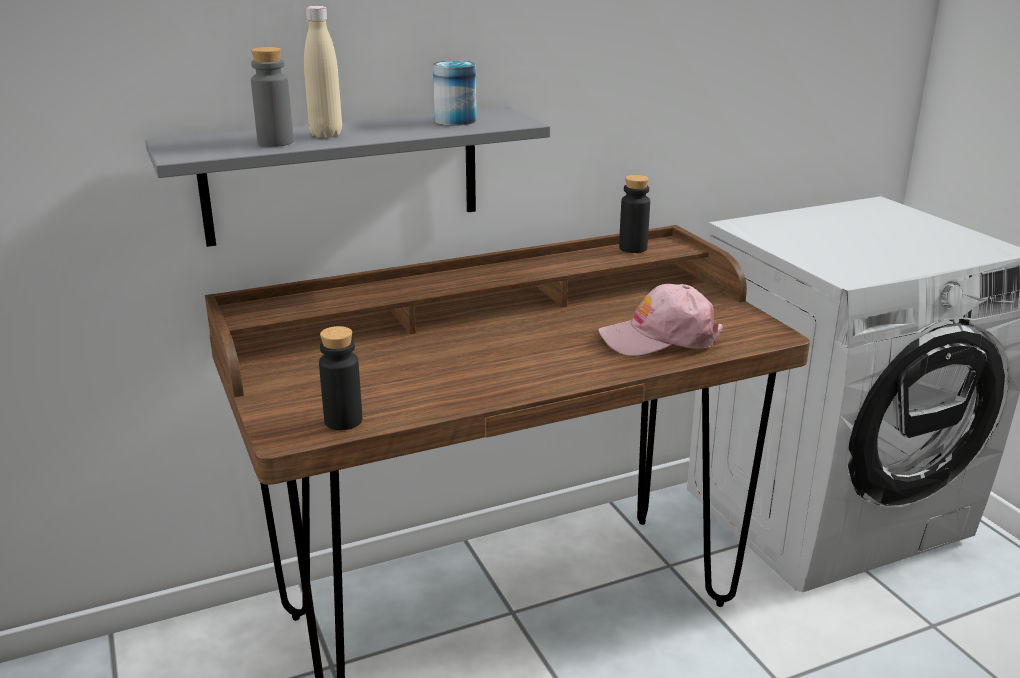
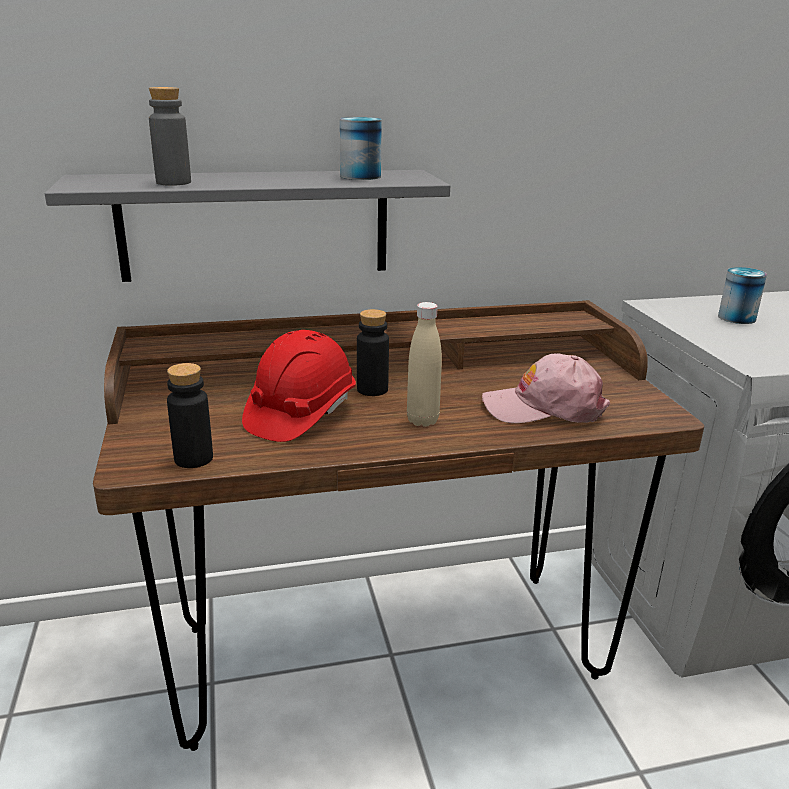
camera: 10 degrees right, 0 degrees up
beige bottle [304,6,342,138] -> beige bottle moved to [407,302,442,427]
black bottle [619,175,650,253] -> black bottle moved to [357,309,389,396]
none -> red hard hat [242,330,356,442]
none -> can [718,267,767,324]

